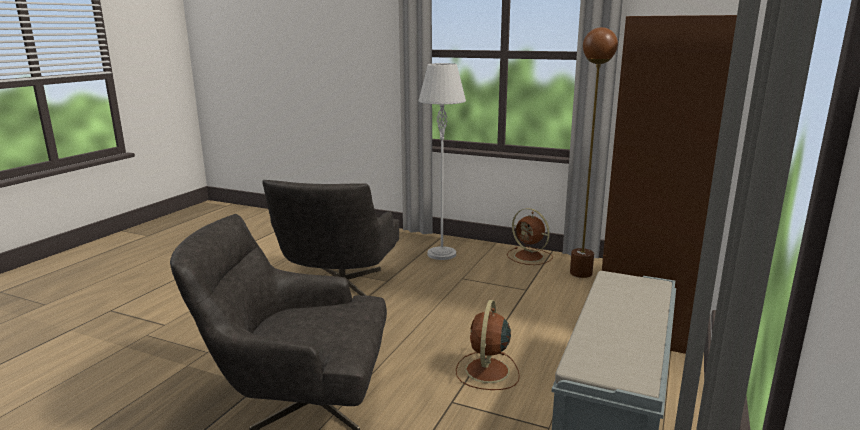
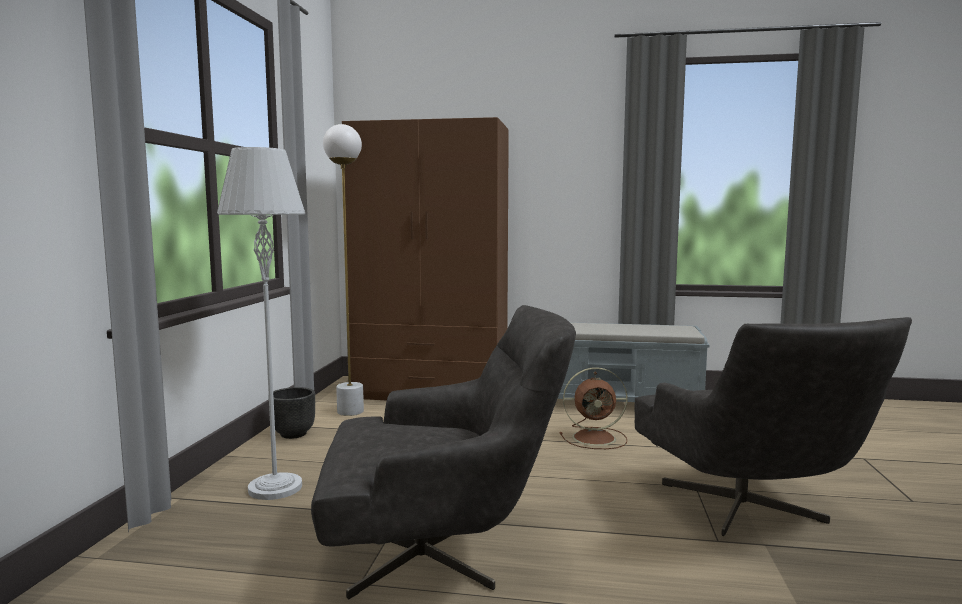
camera: 105 degrees left, 10 degrees down
brown fan [507,208,553,265] -> black planter [273,387,315,439]
brown floor lamp [570,27,618,278] -> white floor lamp [323,124,364,416]

